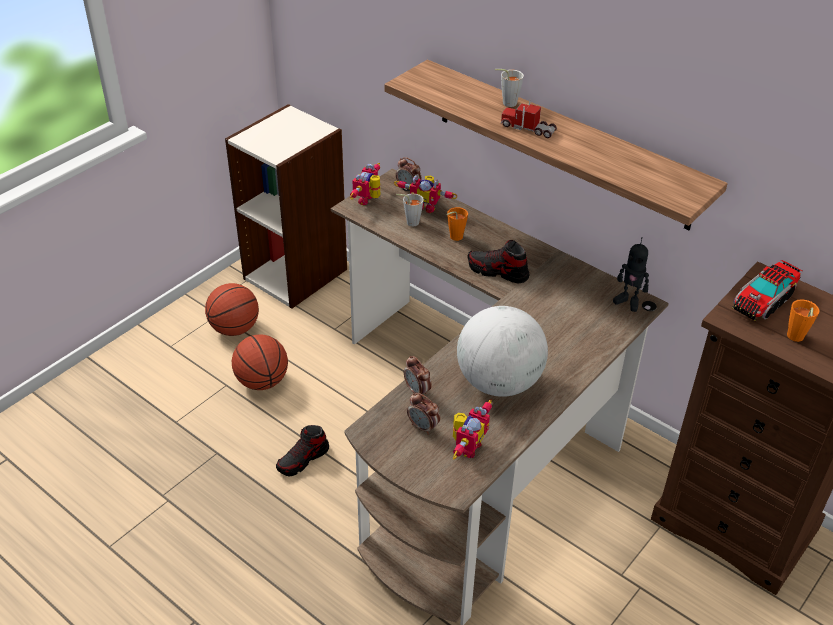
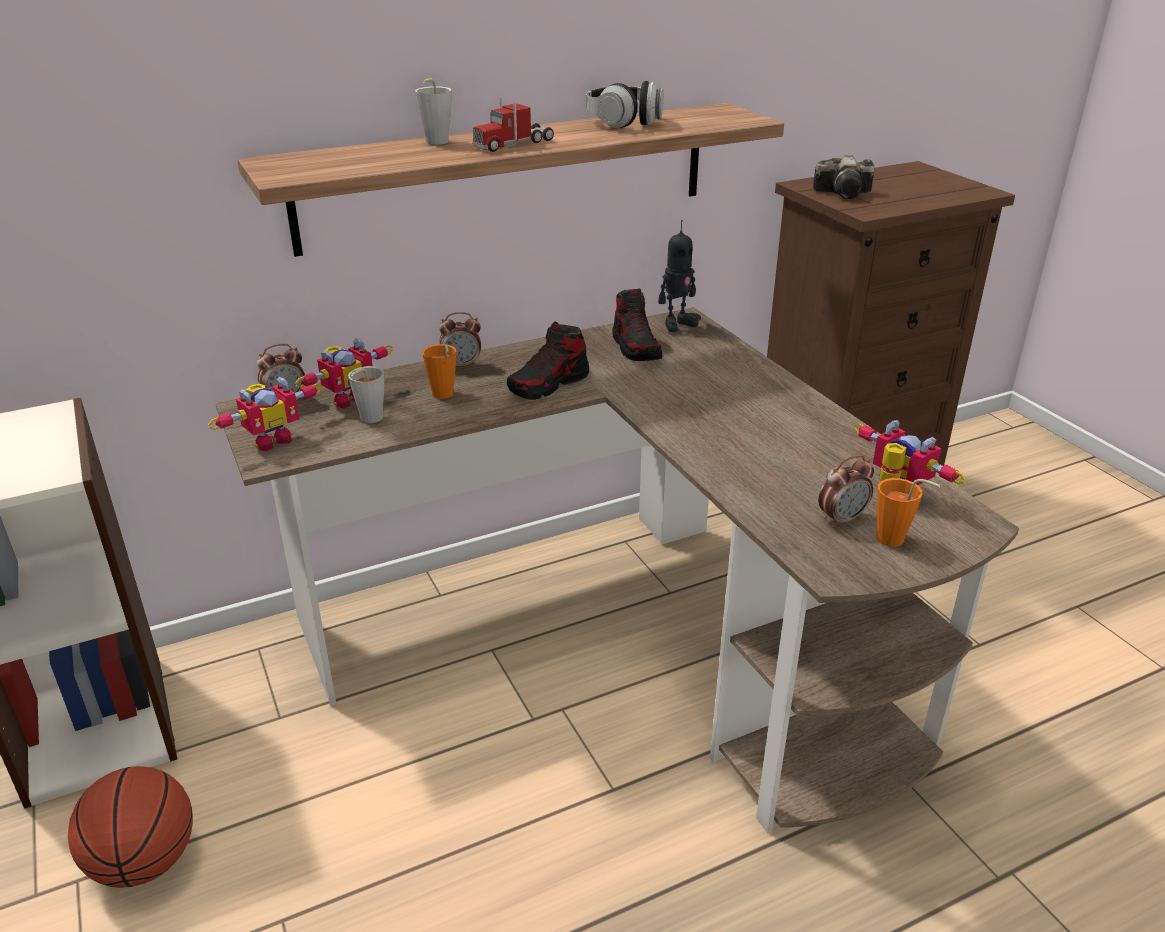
camera: 65 degrees left, 10 degrees down
basketball [232,334,288,390] -> none
shoe [276,425,329,477] -> shoe moved to [612,289,662,361]
toy robot [350,163,380,205] -> toy robot turned 90 degrees counterclockwise [208,377,323,451]
alarm clock [404,356,432,394] -> alarm clock moved to [439,312,481,367]
globe [457,306,548,397] -> none
toy truck [732,260,803,321] -> camera [813,155,875,199]
orange cup [787,299,819,342] -> orange cup moved to [877,478,940,547]
none -> headphones [586,81,664,128]

